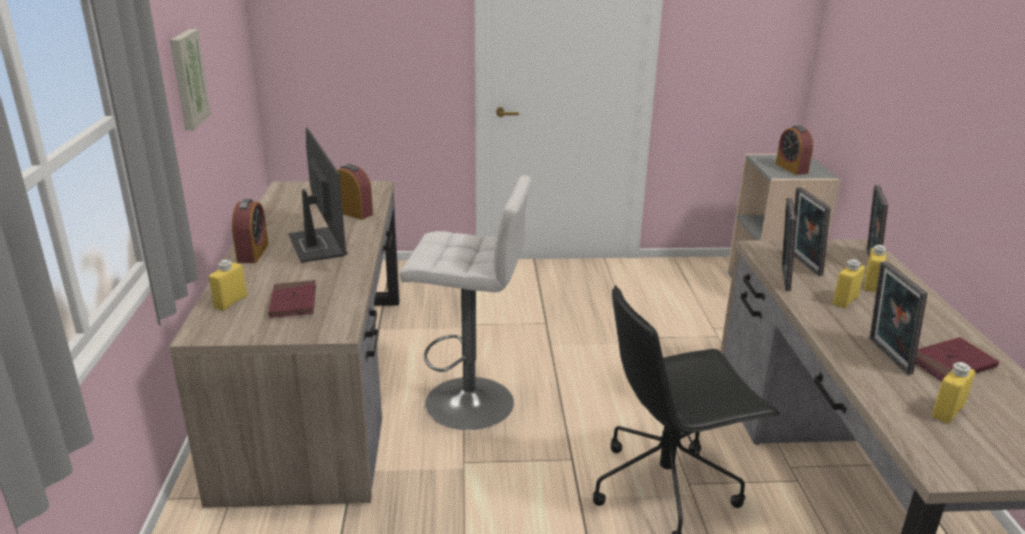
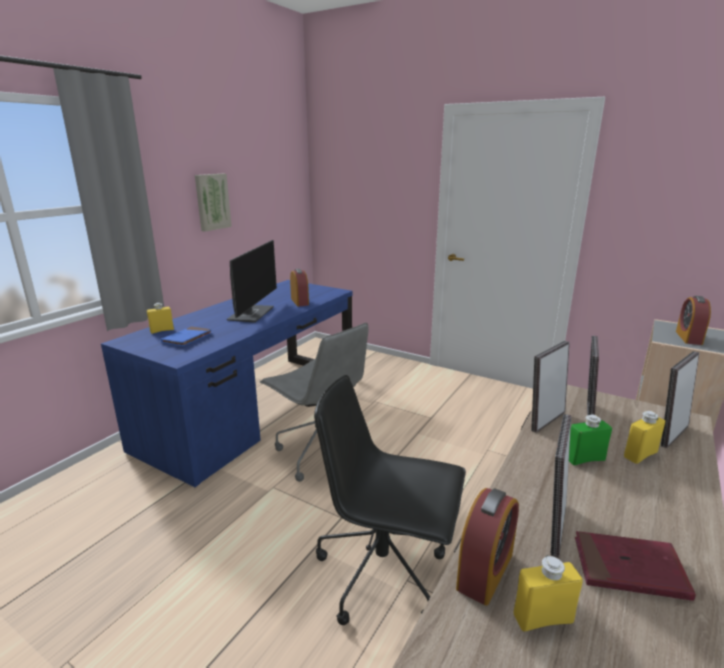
camera: 35 degrees right, 5 degrees down
brown desk [169,181,400,508] -> blue desk [101,280,353,487]
alarm clock [232,199,268,263] -> alarm clock moved to [456,488,519,605]
red book [268,280,316,318] -> blue book [161,326,212,346]
white stool [399,175,532,430] -> grey office chair [260,323,369,482]
yellow bottle [833,259,865,308] -> green bottle [569,415,612,465]

